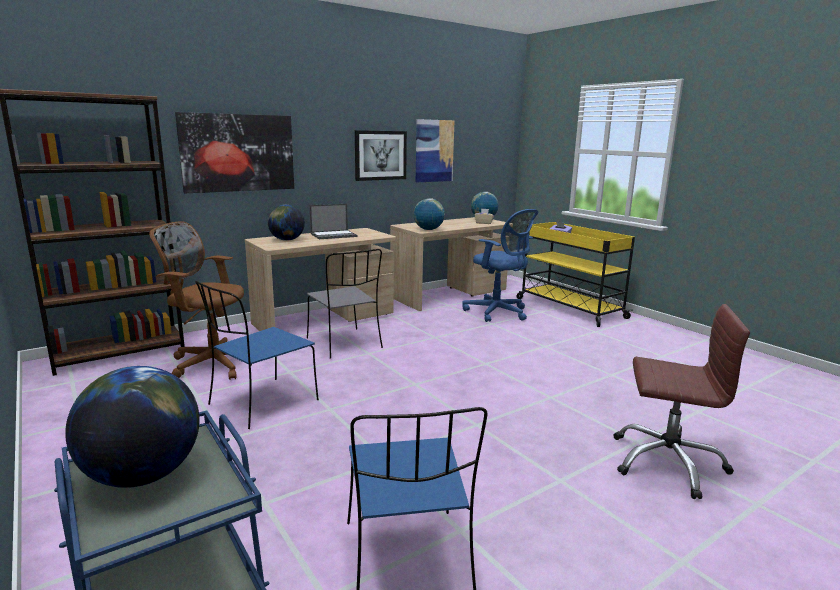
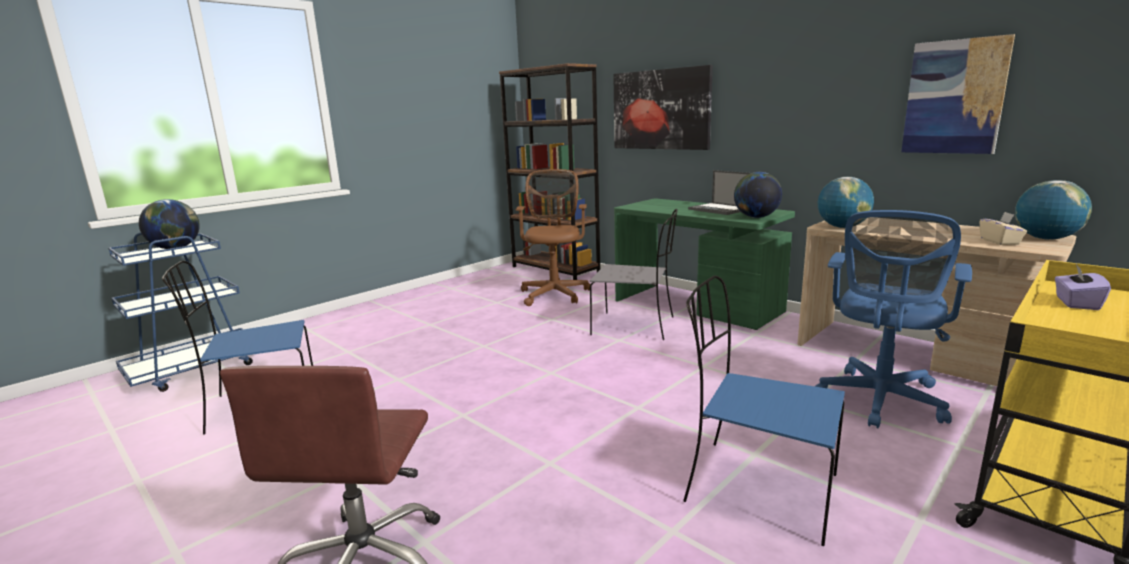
camera: 80 degrees right, 0 degrees up
blue chair [195,281,319,429] -> blue chair moved to [683,276,845,546]
beige desk [245,228,396,331] -> green desk [614,199,795,330]
globe [268,205,305,241] -> globe moved to [734,172,782,218]
grey chair [307,249,383,358] -> grey chair turned 120 degrees counterclockwise [590,209,678,340]
picture [355,130,407,181] -> none

